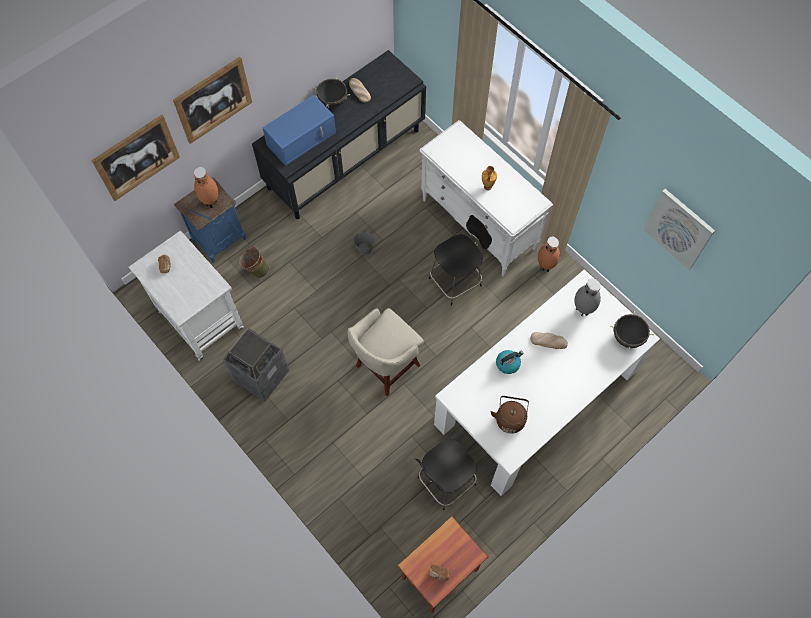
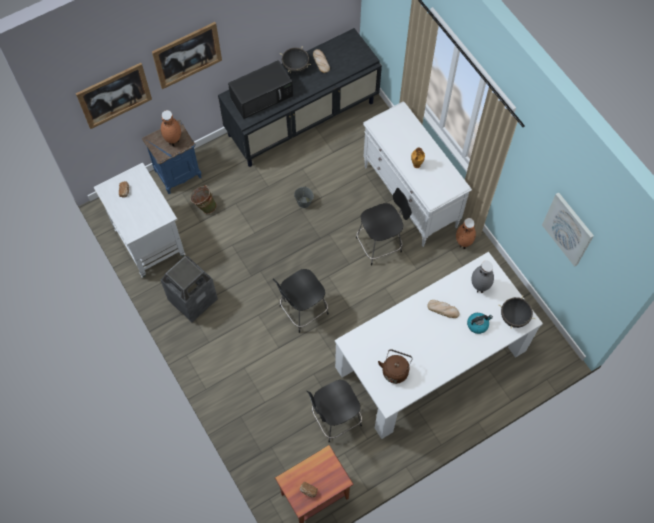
camera: 10 degrees right, 0 degrees up
blue microwave [262,95,336,166] -> black microwave [228,60,293,119]
beige stool [347,308,424,396] -> black chair [273,269,329,333]
kettle [496,350,524,374] -> kettle moved to [467,313,493,334]

